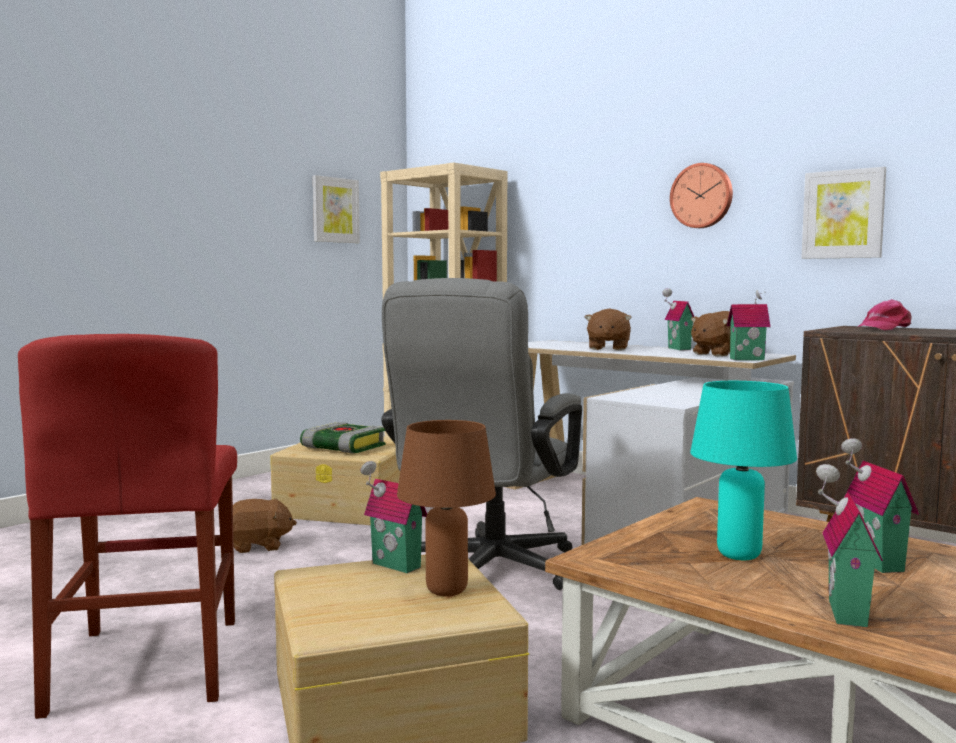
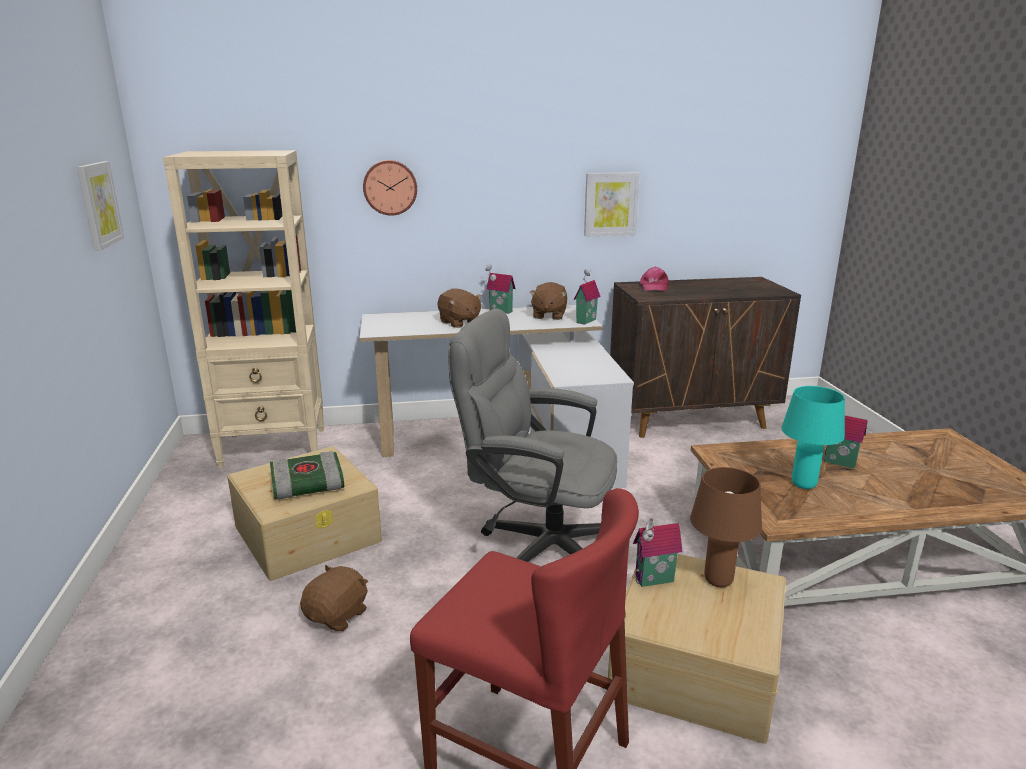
camera: 50 degrees left, 15 degrees up
grey office chair [381,278,582,590] -> grey office chair turned 135 degrees clockwise [448,308,617,562]
wall clock [670,163,733,228] -> wall clock moved to [363,160,417,216]
toy house [816,464,883,627] -> none

